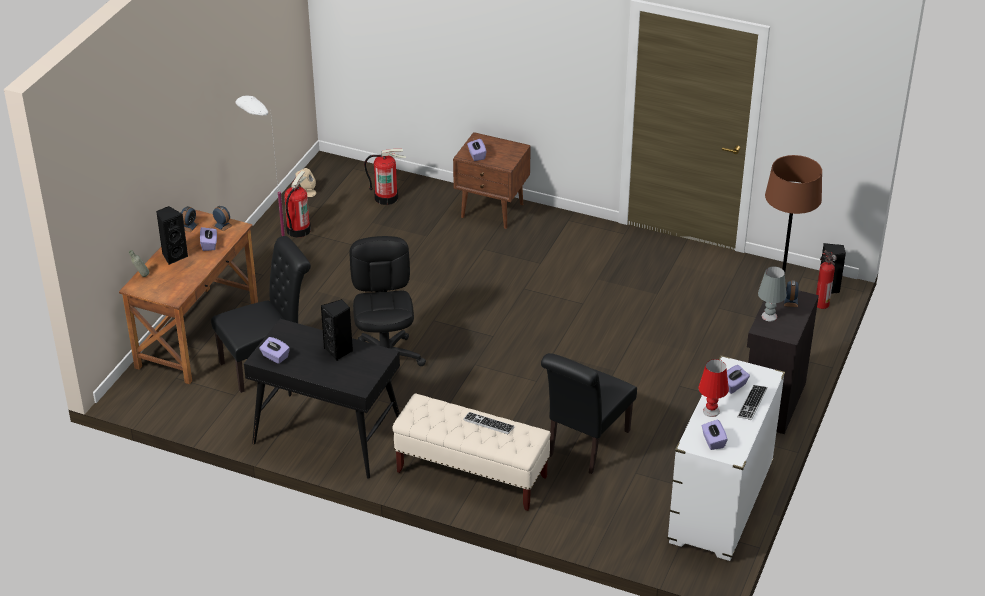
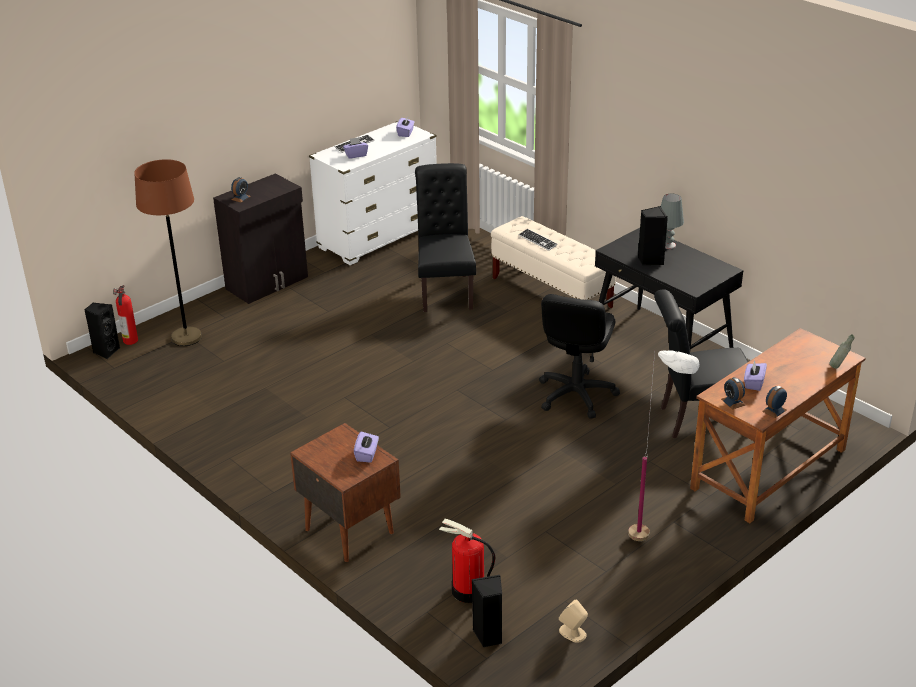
camera: 155 degrees left, 5 degrees down
black speaker [156,206,188,265] -> black speaker moved to [471,575,502,647]
purple tissue box [259,337,290,364] -> none
fire extinguisher [284,171,311,237] -> none
black chair [541,353,637,474] -> black chair turned 60 degrees counterclockwise [415,163,476,312]
red table lamp [698,359,729,417] -> none
grey table lamp [758,266,786,321] -> grey table lamp moved to [661,194,684,249]

